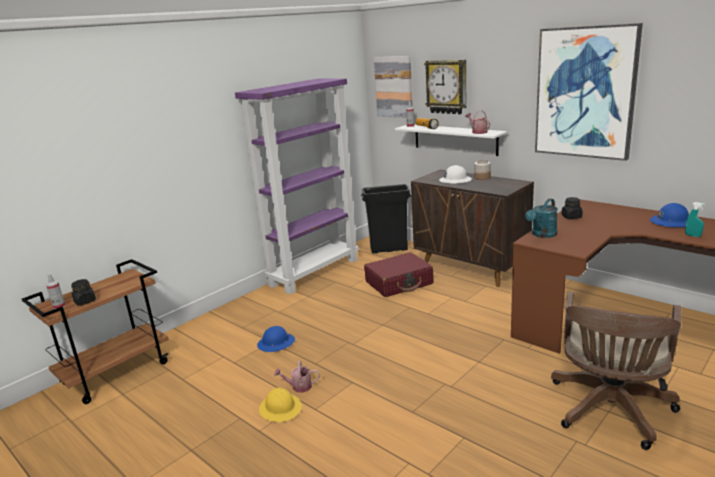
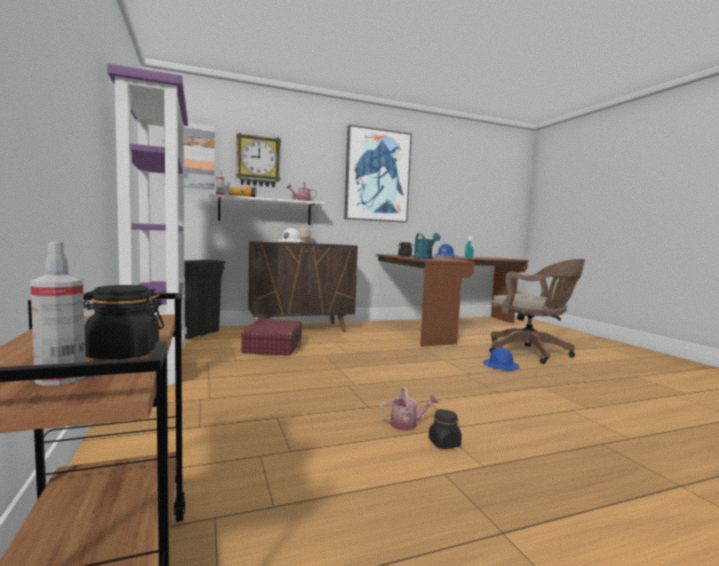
camera: 65 degrees left, 15 degrees down
blue hard hat [257,326,295,352] -> blue hard hat moved to [483,347,519,370]
yellow hard hat [259,388,302,422] -> black jar [429,409,462,449]
watering can [274,361,320,393] -> watering can turned 120 degrees counterclockwise [379,387,439,431]

